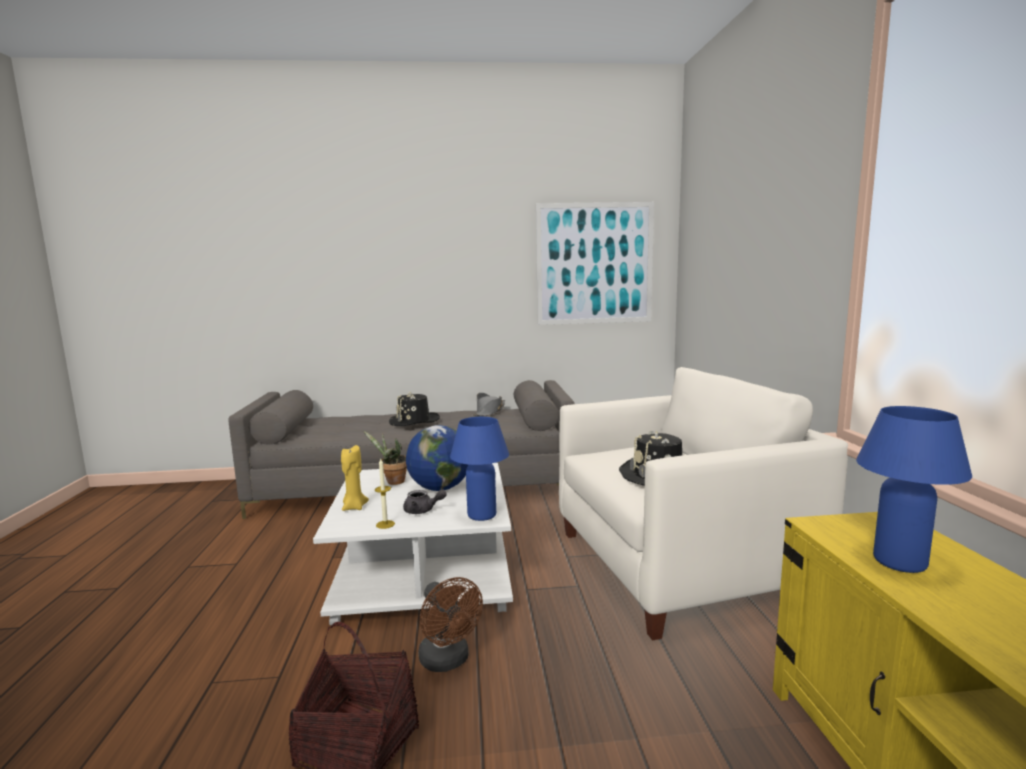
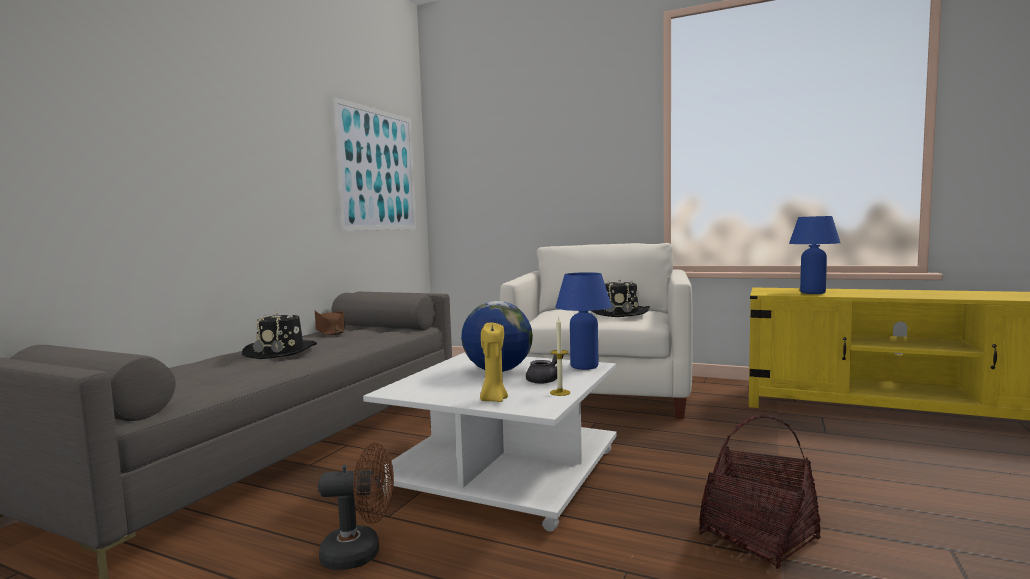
camera: 60 degrees left, 5 degrees down
potted plant [363,431,407,485] -> none
brown fan [419,577,483,672] -> brown fan moved to [318,443,394,570]
grey hat [472,393,505,416] -> brown hat [315,310,345,335]

